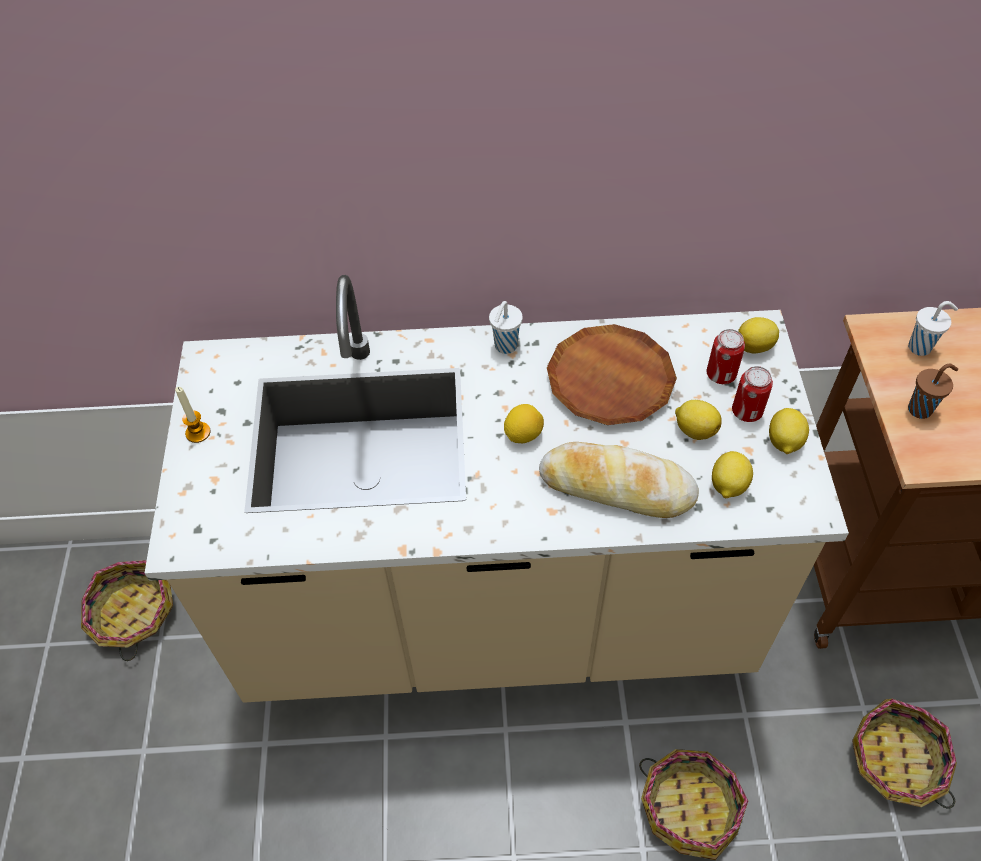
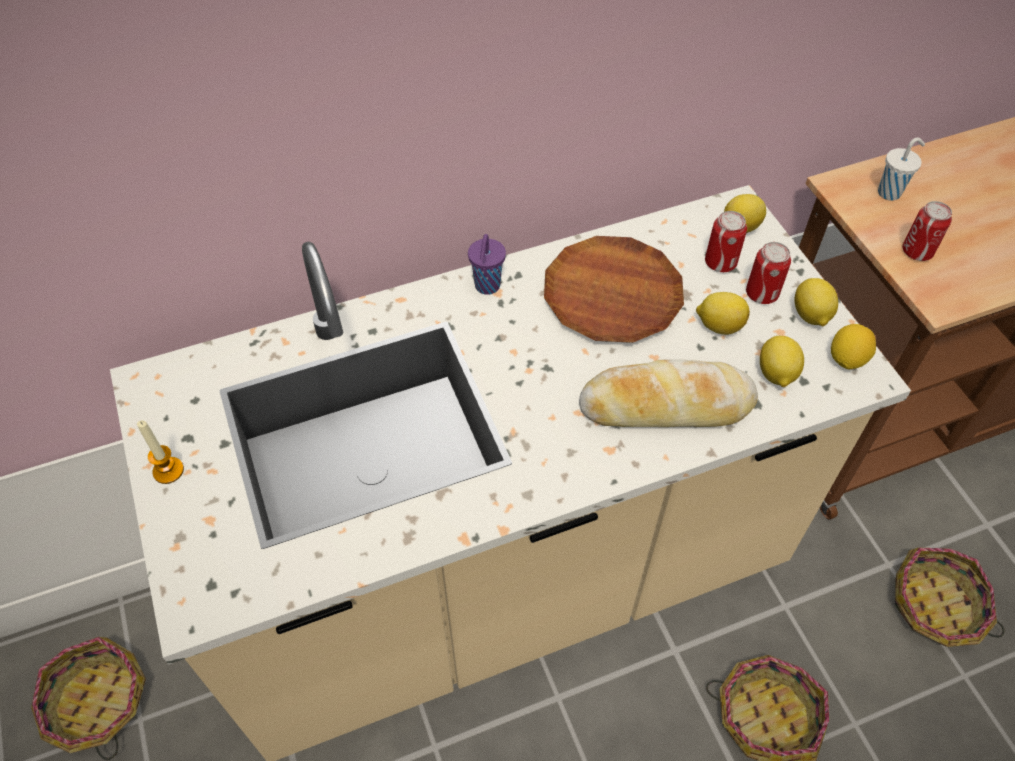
camera: 20 degrees left, 0 degrees up
white cup [489,301,523,354] -> purple cup [468,234,506,295]
lemon [504,404,544,443] -> lemon moved to [831,324,876,369]
brown cup [908,364,958,419] -> can [902,201,952,261]

